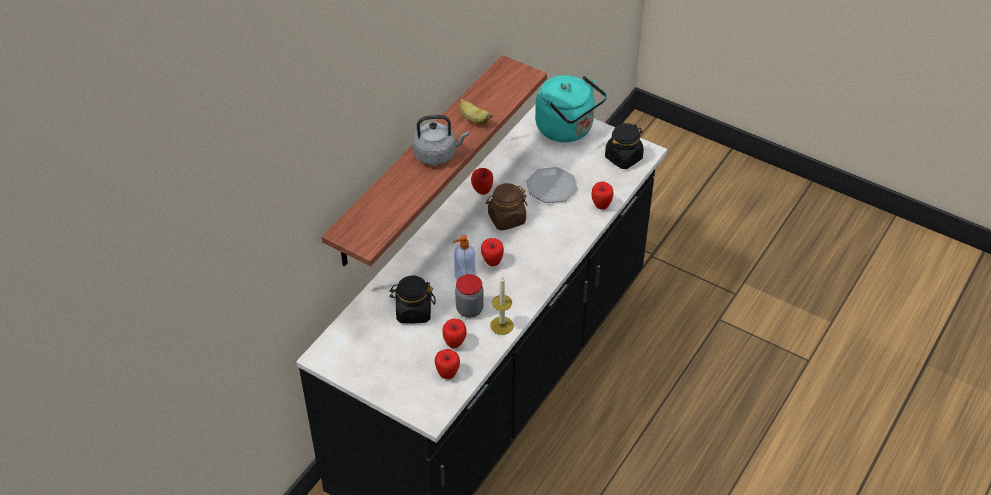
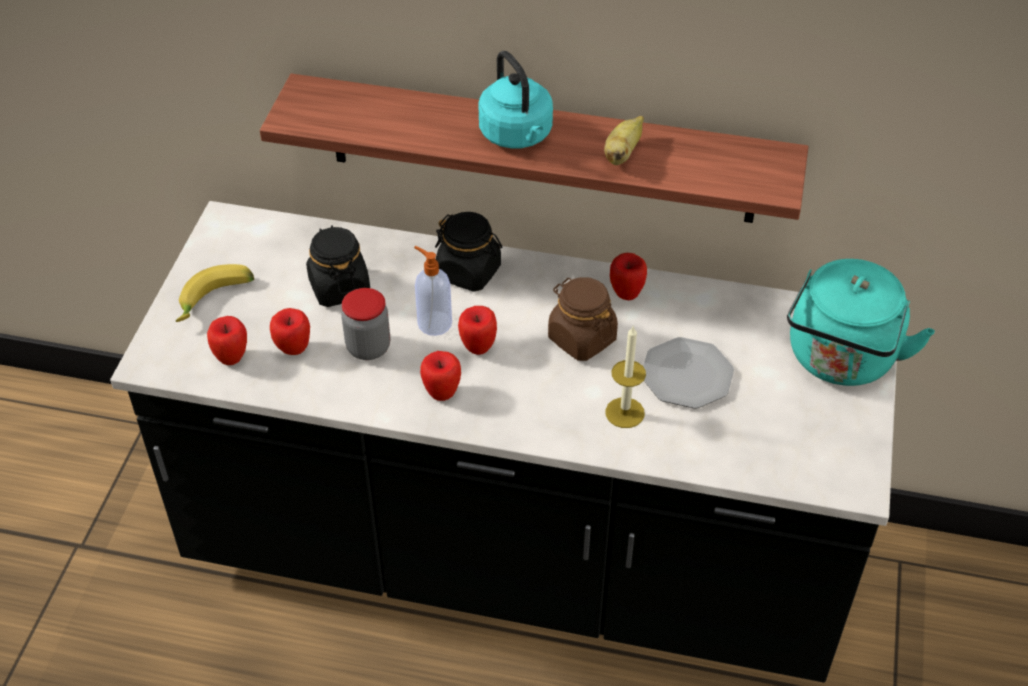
camera: 70 degrees right, 0 degrees up
grey kettle [412,115,469,165] -> turquoise kettle [479,51,553,149]
candle [490,276,514,335] -> candle moved to [605,326,646,428]
apple [592,181,613,210] -> apple moved to [420,351,461,401]
black jar [605,123,644,169] -> black jar moved to [435,212,502,292]
none -> banana [176,264,254,322]

